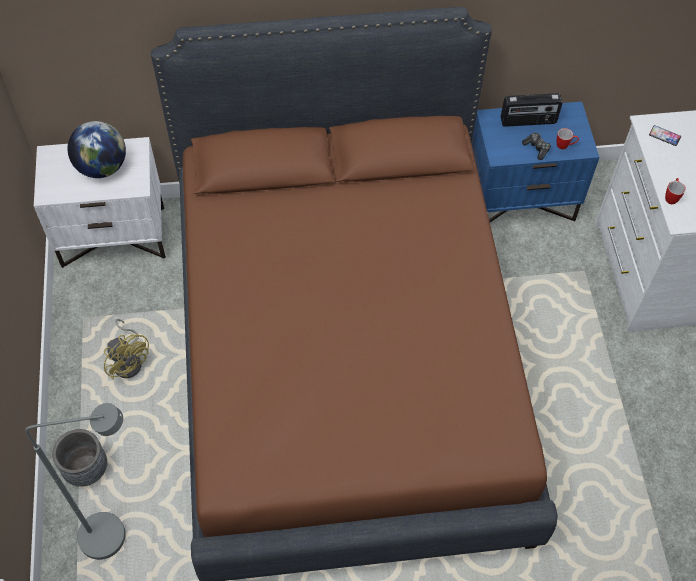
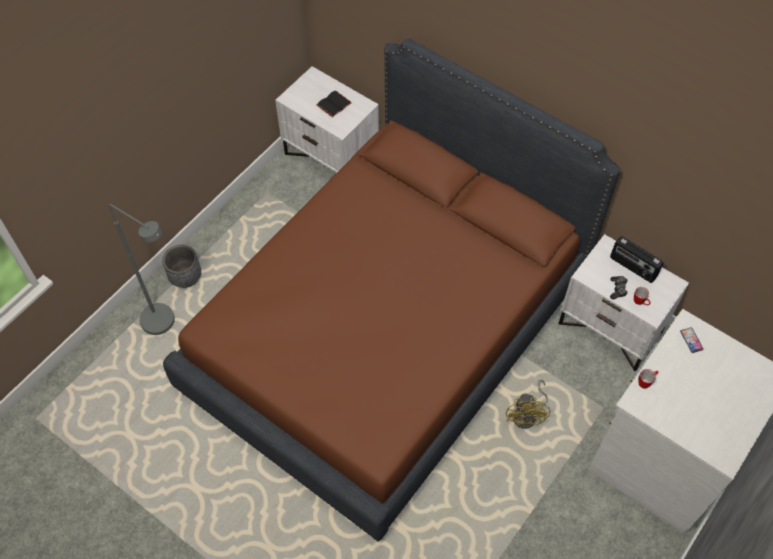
camera: 45 degrees right, 0 degrees up
globe [67,121,126,178] -> black book [316,90,352,117]
yellow fan [104,319,149,380] -> yellow fan moved to [506,380,551,429]
blue nightstand [471,102,599,222] -> white nightstand [559,234,689,371]

